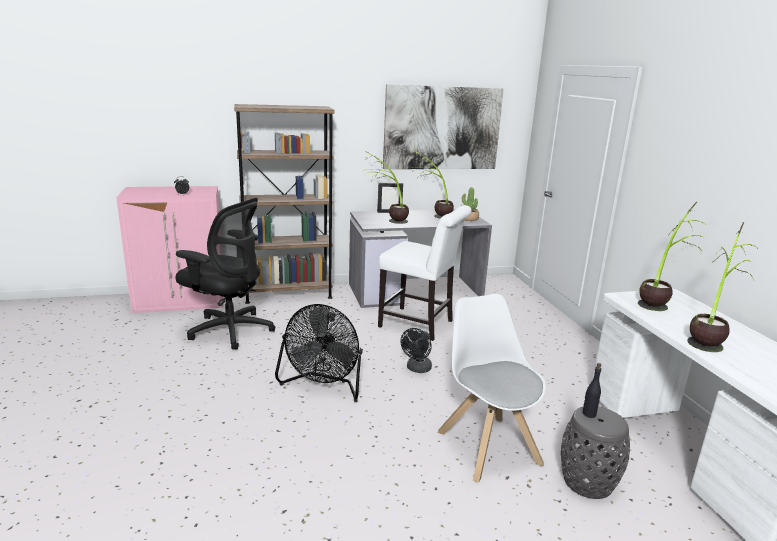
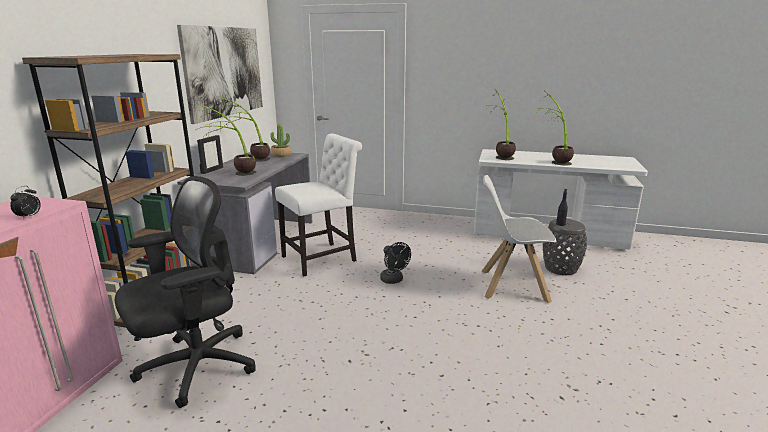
camera: 60 degrees left, 0 degrees up
black fan [275,304,363,402] -> none

